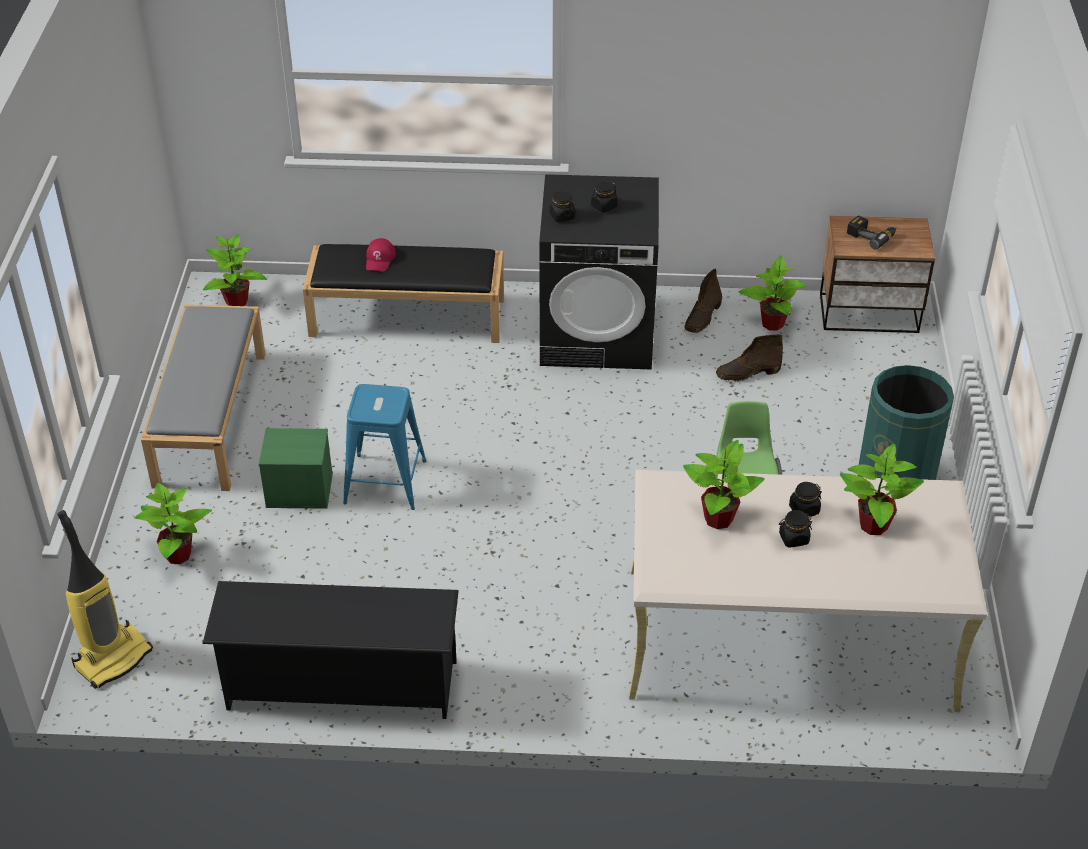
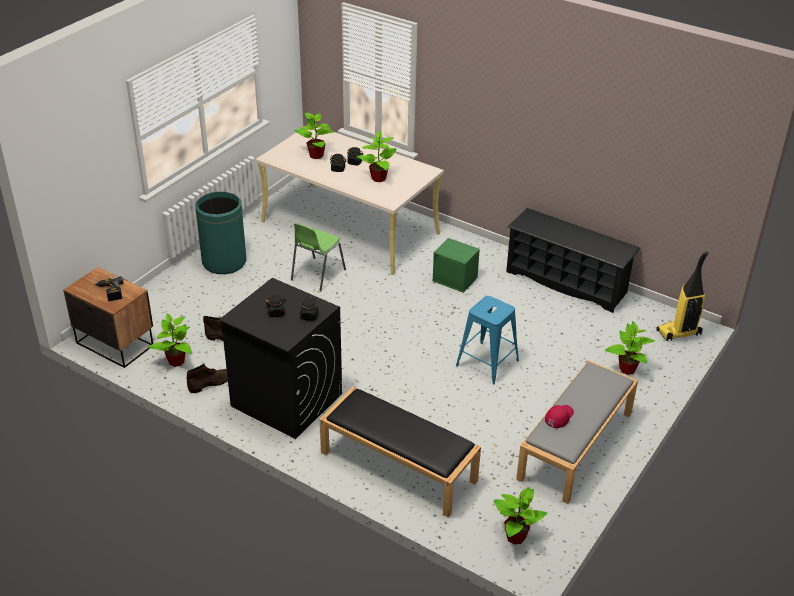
camera: 150 degrees left, 5 degrees down
green storage box [259,428,333,509] -> green storage box moved to [432,238,480,293]
red cap [366,238,396,272] -> red cap moved to [545,405,574,429]

